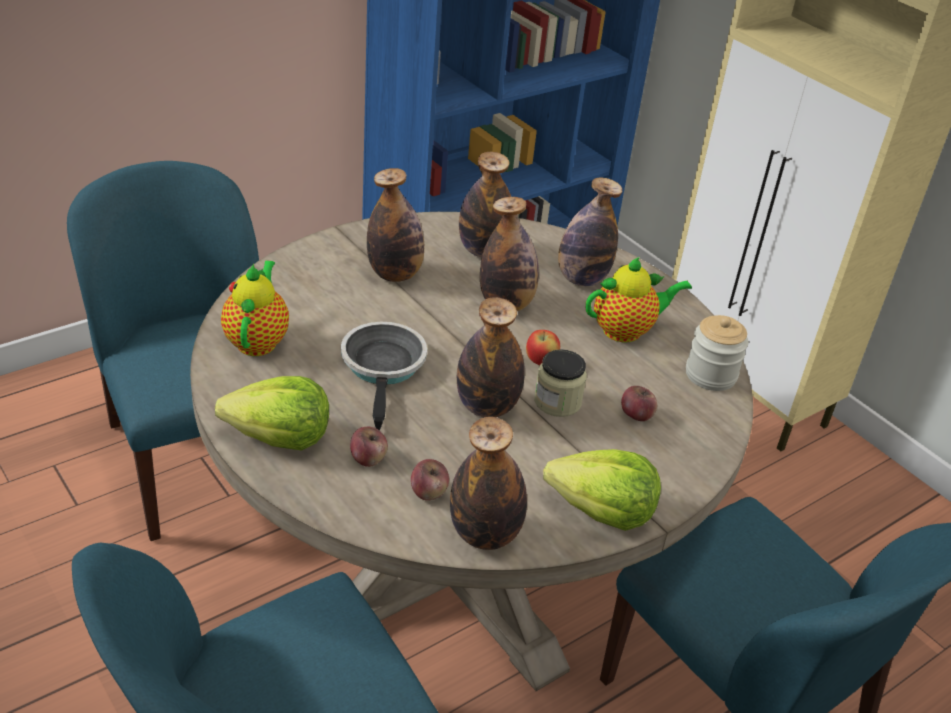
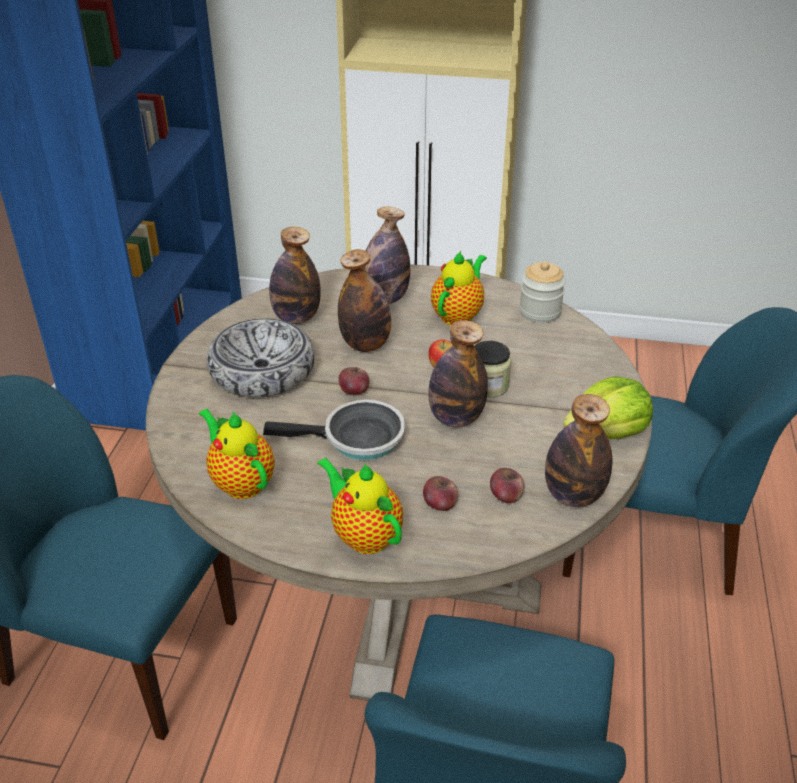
camera: 40 degrees left, 0 degrees up
lettuce [215,376,329,451] -> teapot [317,457,403,554]
frying pan [341,322,427,431] -> frying pan turned 135 degrees clockwise [263,400,405,460]
bottle [367,168,424,282] -> bowl [206,318,315,397]
apple [621,386,657,421] -> apple moved to [339,367,369,394]

